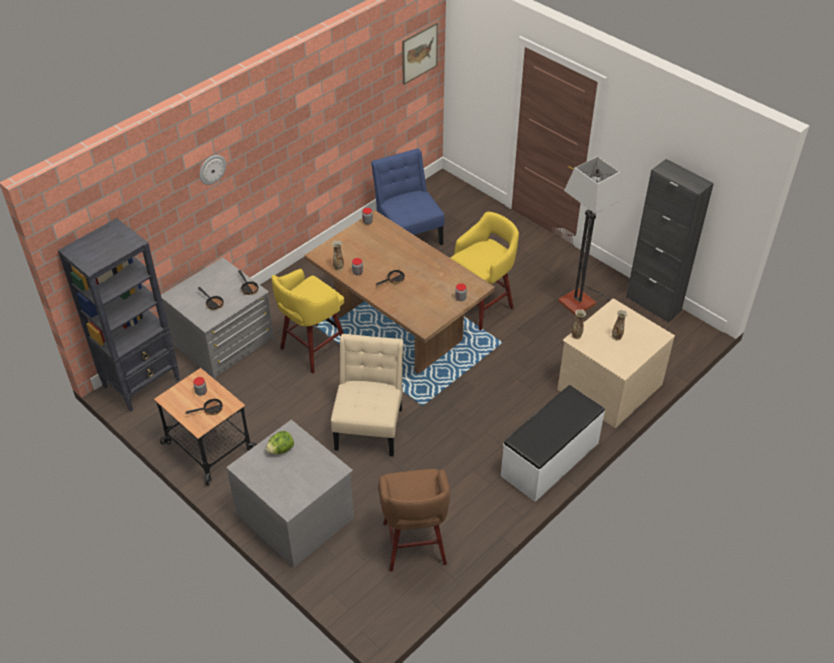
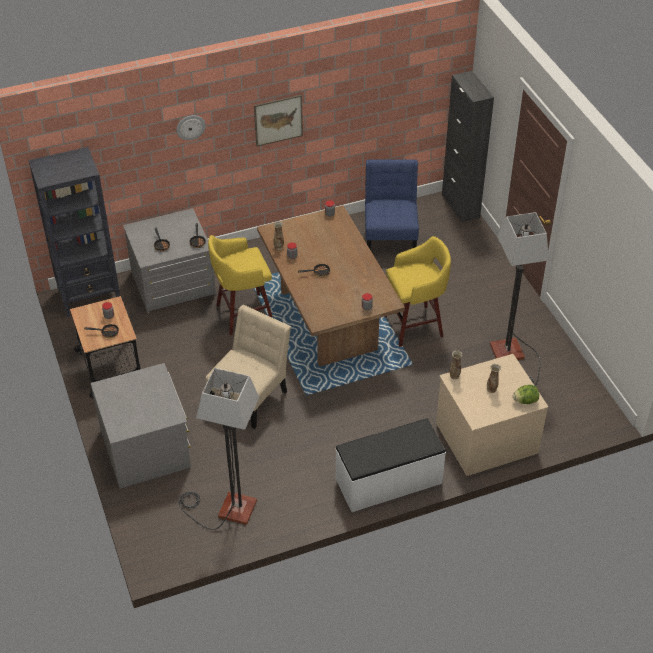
camera: 25 degrees right, 0 degrees up
lettuce [266,431,294,454] -> lettuce moved to [513,385,539,404]
brown stool [378,469,450,571] -> floor lamp [179,368,259,530]
picture [402,23,438,85] -> picture moved to [254,95,303,147]
black cabinet [626,159,714,322] -> black cabinet moved to [442,71,494,223]

